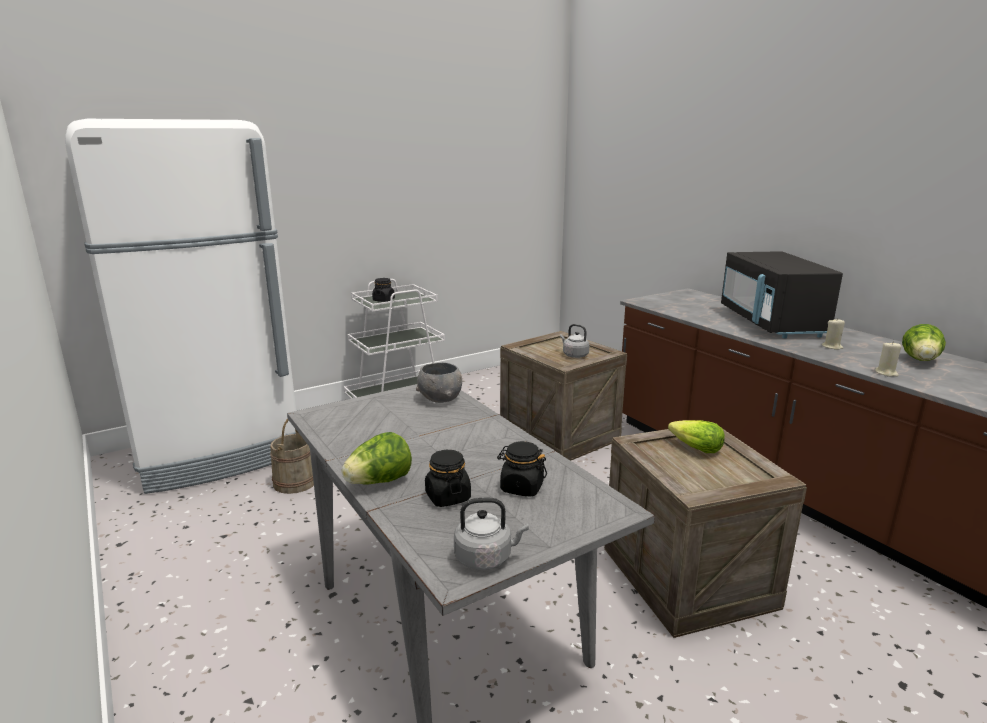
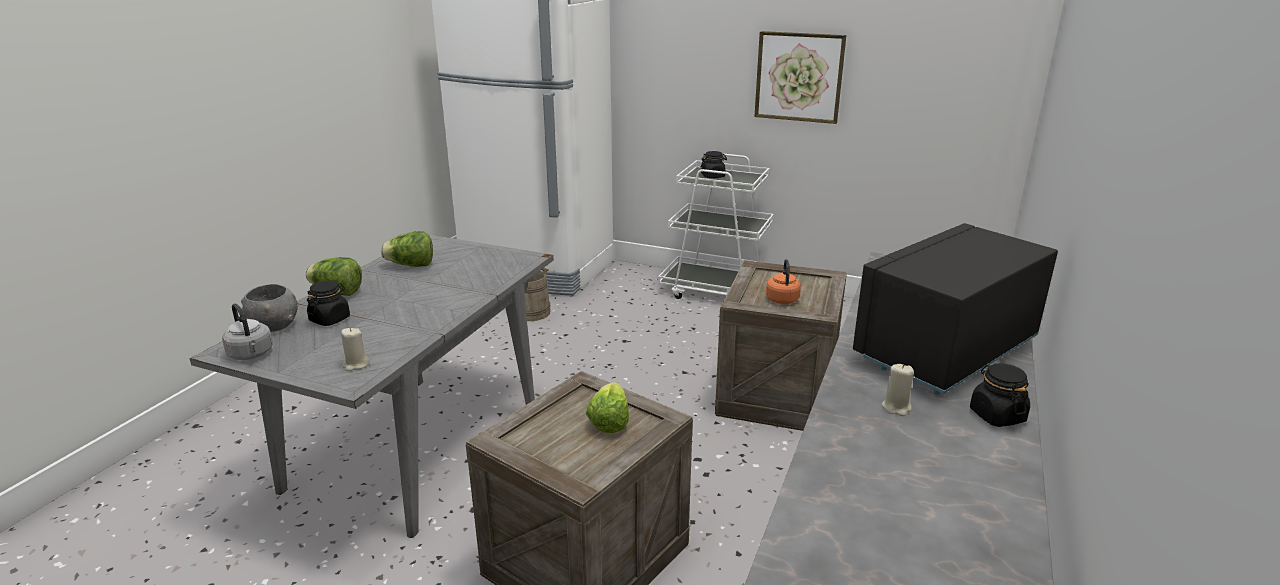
camera: 55 degrees right, 5 degrees up
grey bowl [416,362,462,403] -> grey bowl moved to [241,284,297,332]
black jar [497,441,547,497] -> black jar moved to [970,363,1030,427]
grey kettle [560,324,590,358] -> orange kettle [766,259,801,304]
beige candle [875,341,902,377] -> beige candle moved to [341,328,370,371]
lettuce [902,324,946,361] -> lettuce moved to [381,231,433,267]
none -> picture [754,31,846,124]

